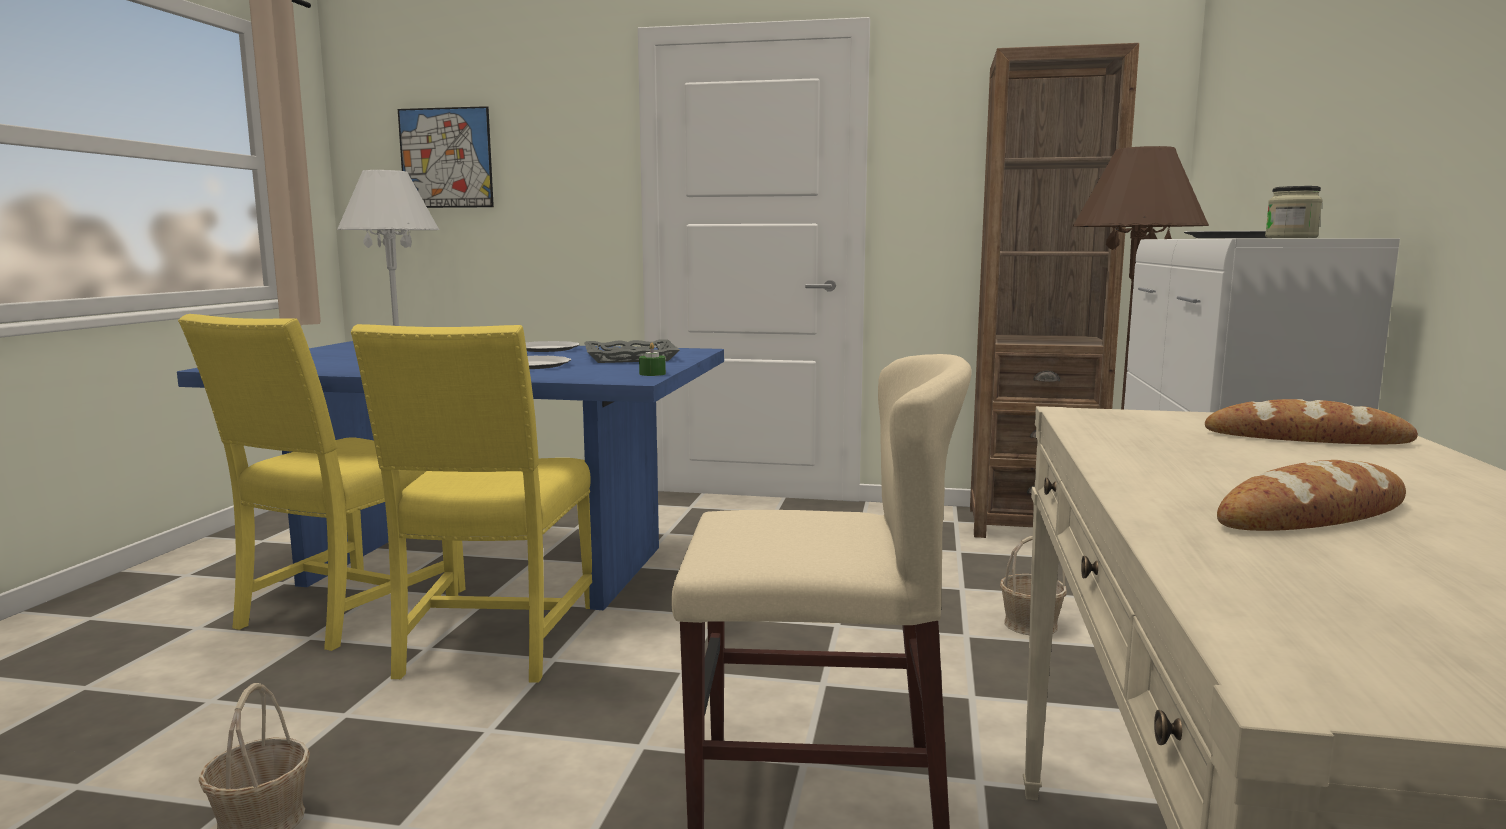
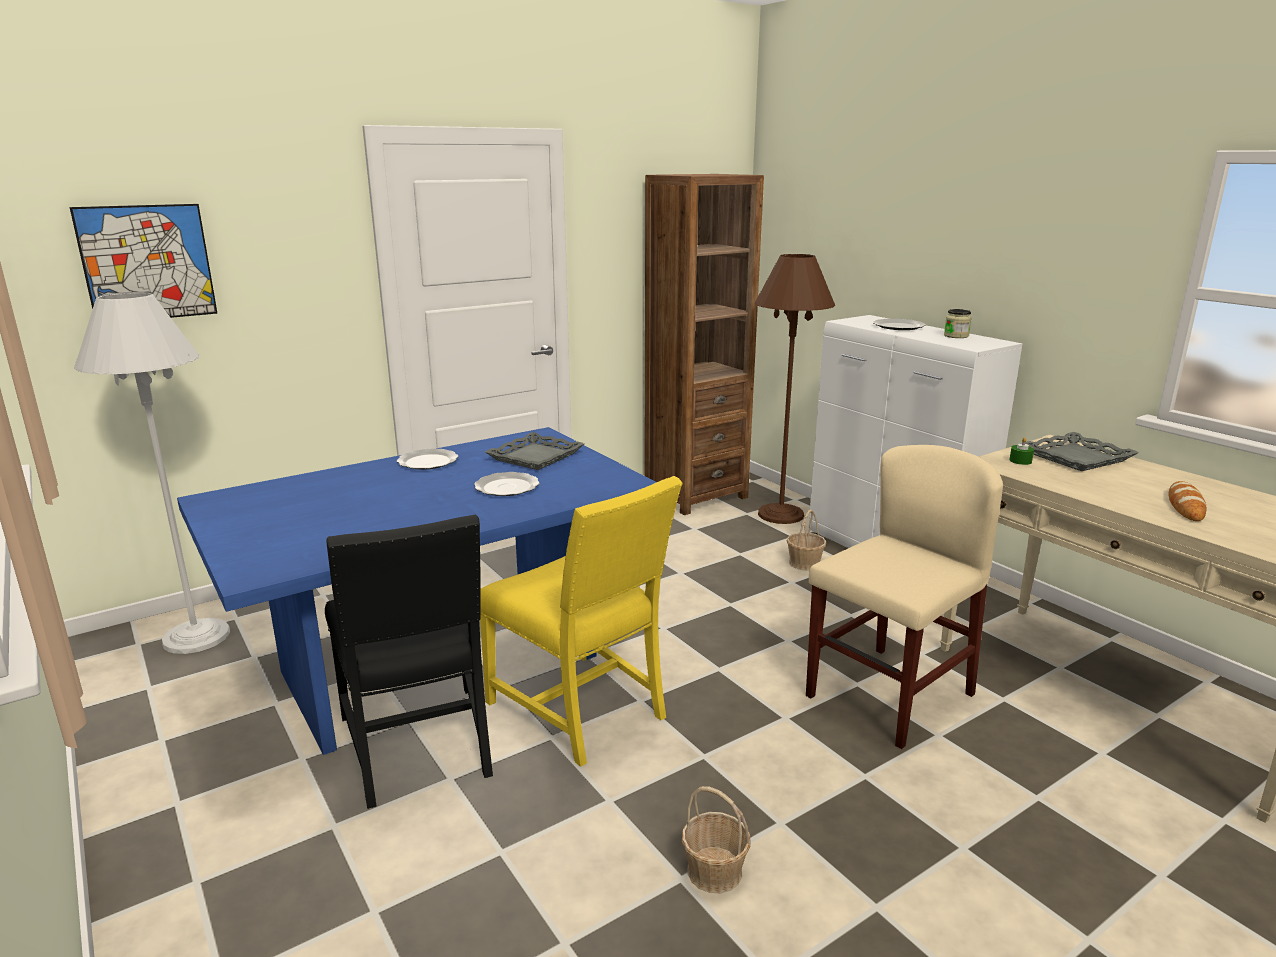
camera: 45 degrees left, 10 degrees up
yellow chair [178,314,466,651] -> black chair [325,515,493,809]
green candle [639,343,666,376] -> green candle moved to [1009,437,1034,465]
bread [1205,399,1418,444] -> grey tray [1025,432,1139,471]

